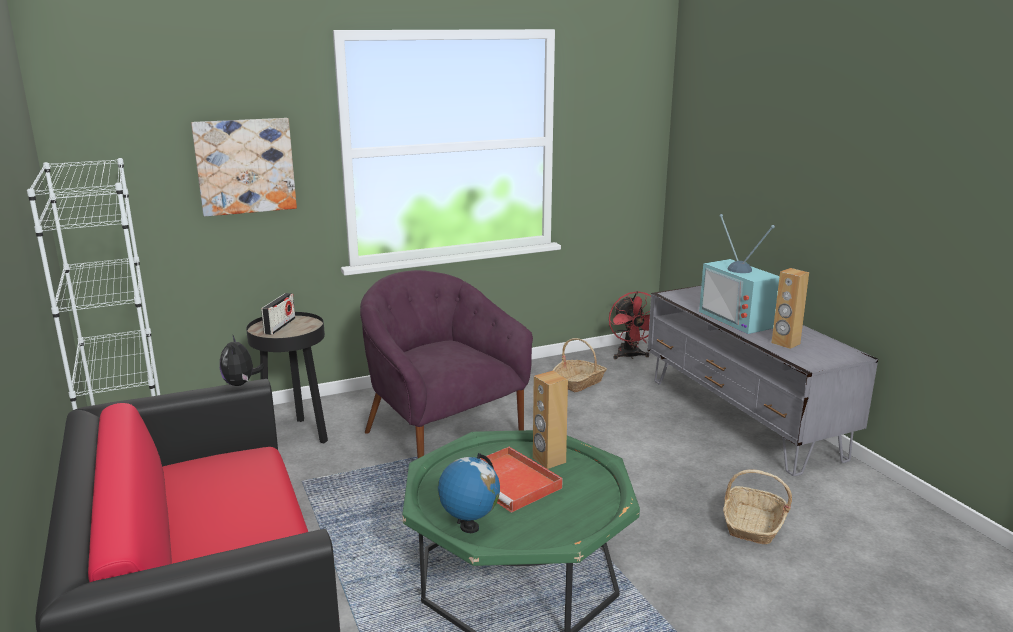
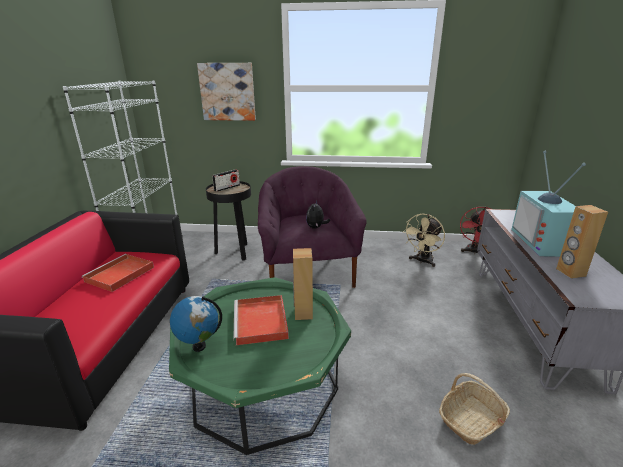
camera: 30 degrees right, 5 degrees up
plush toy [220,334,264,386] -> plush toy moved to [306,200,330,229]
basket [552,338,607,392] -> beige fan [403,214,445,267]
none -> red tray [82,254,154,292]

